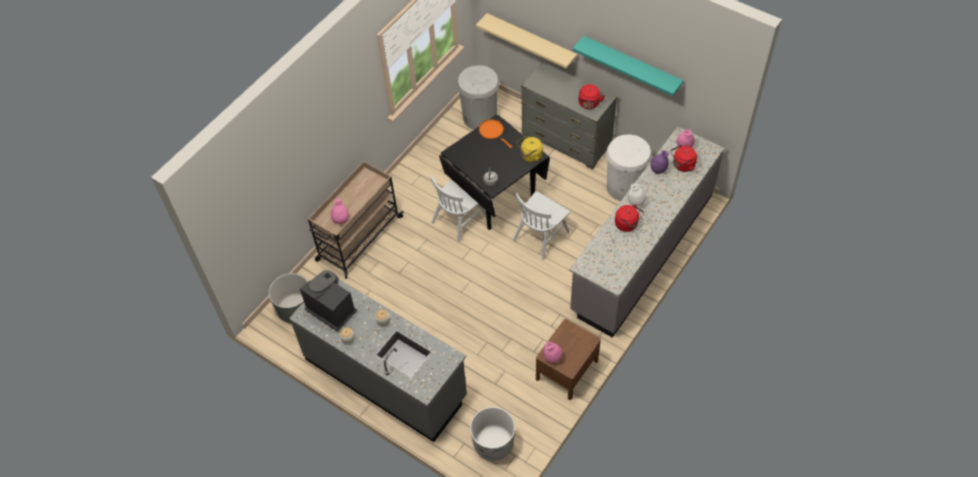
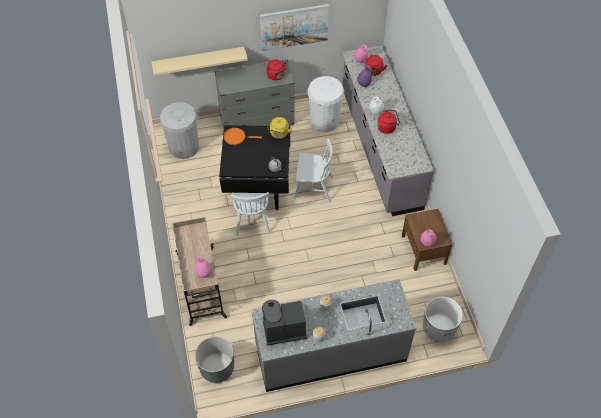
camera: 50 degrees left, 0 degrees up
white chair [513,191,570,260] -> white chair turned 75 degrees counterclockwise [294,138,333,202]
turquoise shelf [573,36,684,96] -> picture [260,4,329,51]

